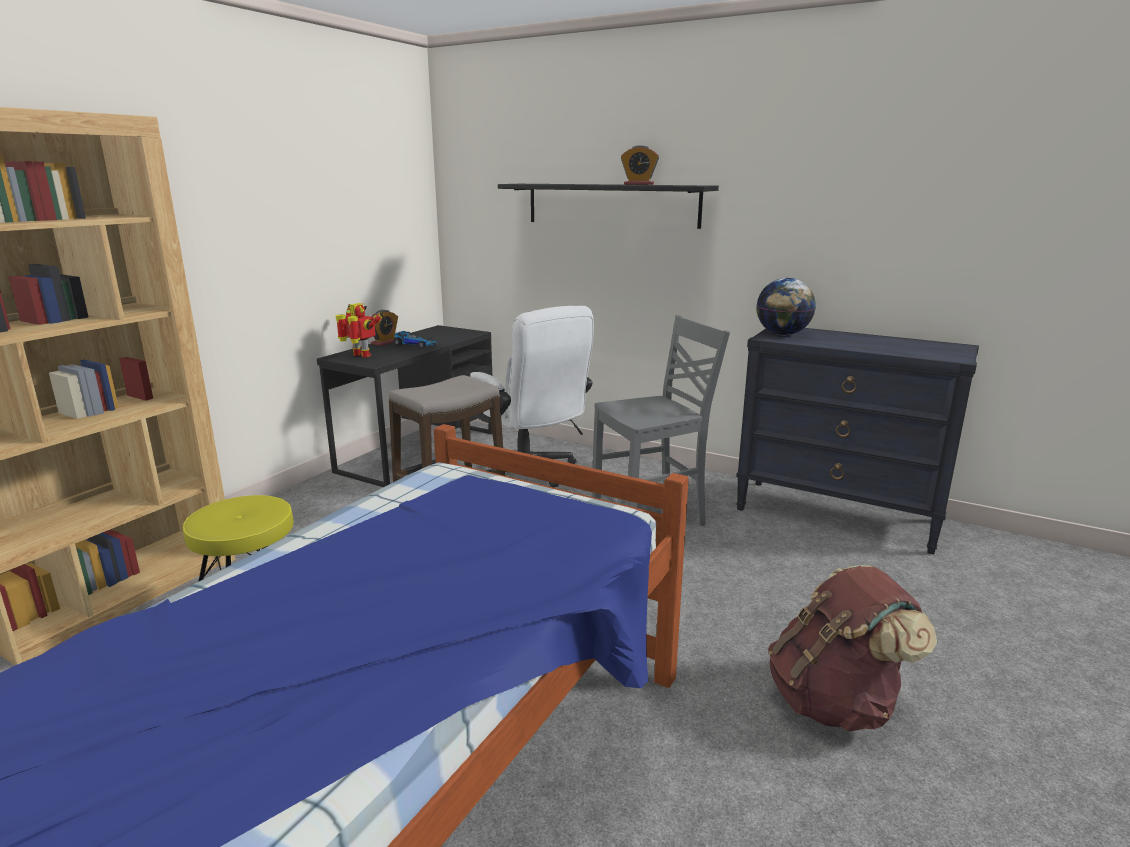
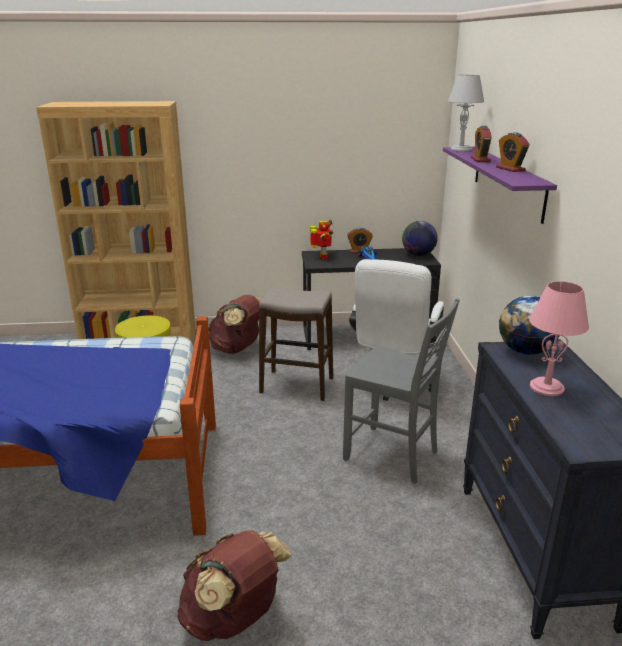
camera: 55 degrees right, 5 degrees up
black shelf [498,184,719,229] -> purple shelf [443,147,557,224]
none -> brown backpack [208,295,261,354]
none -> globe [402,221,438,256]
none -> grey table lamp [448,74,484,151]
none -> alarm clock [471,126,492,162]
none -> pink table lamp [529,281,589,396]

